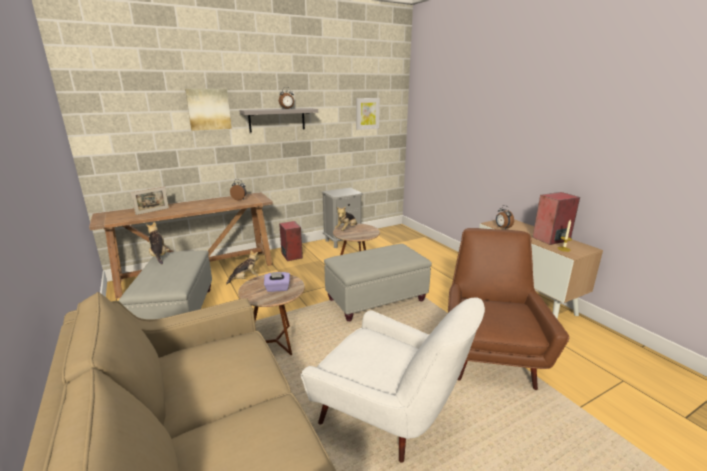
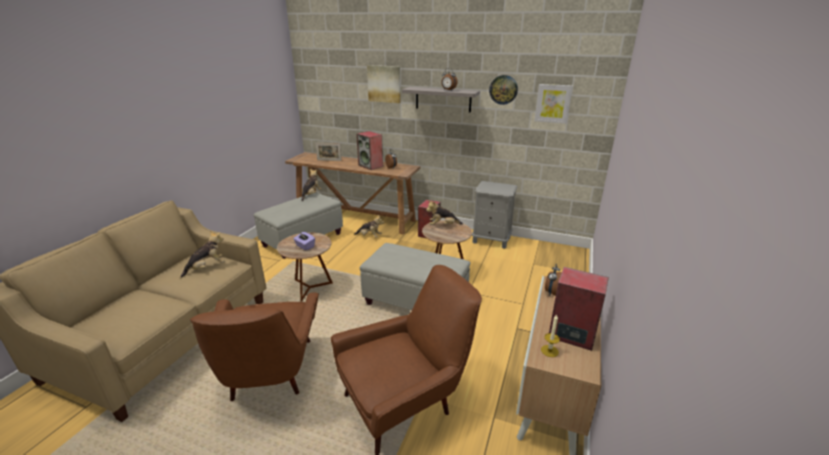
camera: 50 degrees right, 5 degrees up
white armchair [300,298,485,463] -> brown armchair [190,292,319,401]
none -> plush toy [181,230,225,278]
none -> speaker [356,131,383,170]
none -> wall clock [489,75,518,105]

